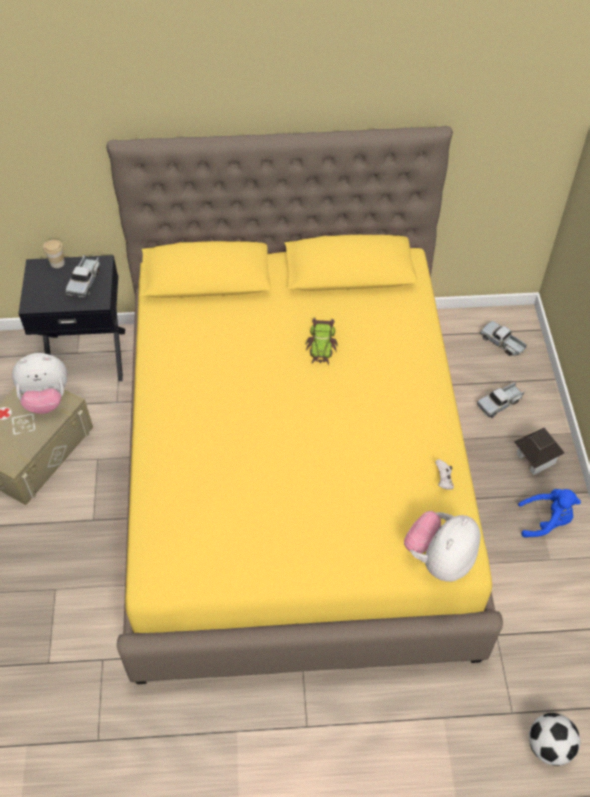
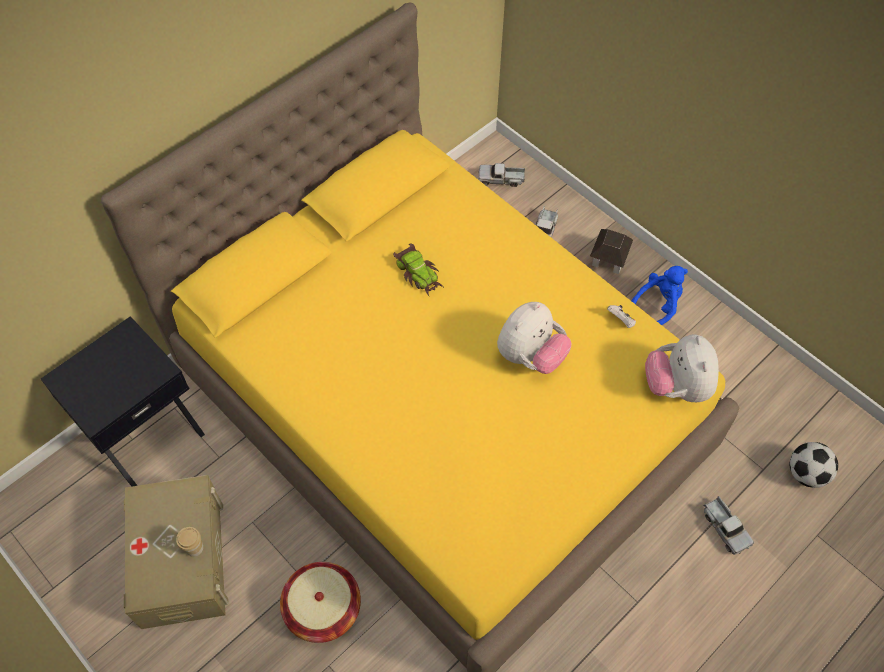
camera: 40 degrees left, 5 degrees up
plush toy [12,353,68,414] -> plush toy moved to [497,302,572,374]
cup [43,239,65,268] -> cup moved to [176,527,203,557]
toy truck [65,255,100,298] -> toy truck moved to [704,496,754,555]
none -> basket [280,562,361,643]

